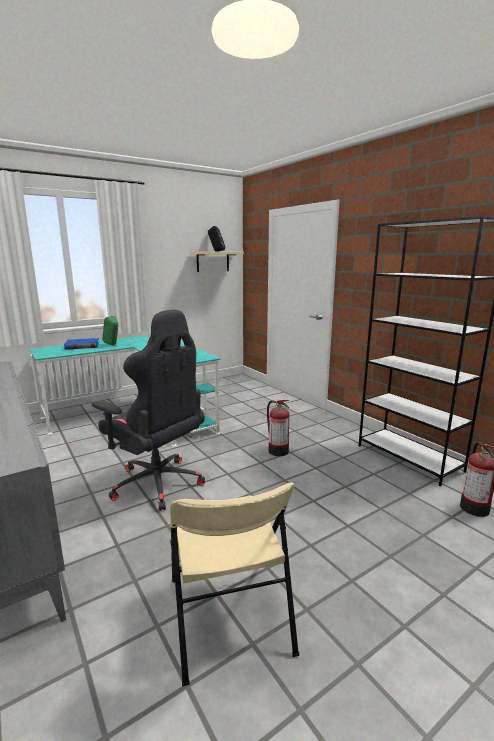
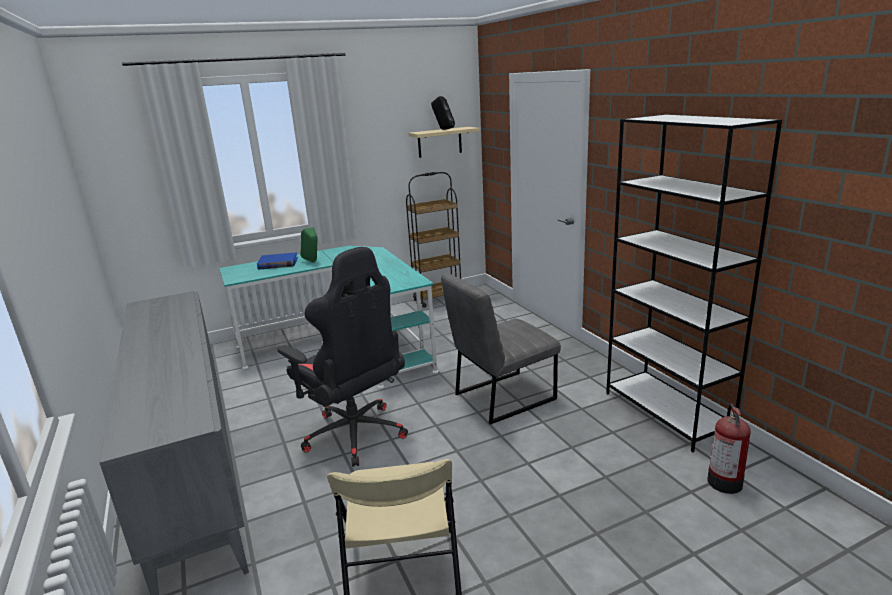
camera: 10 degrees right, 5 degrees up
fire extinguisher [267,400,290,456] -> grey chair [441,273,561,425]
none -> brown cart [406,172,461,308]

